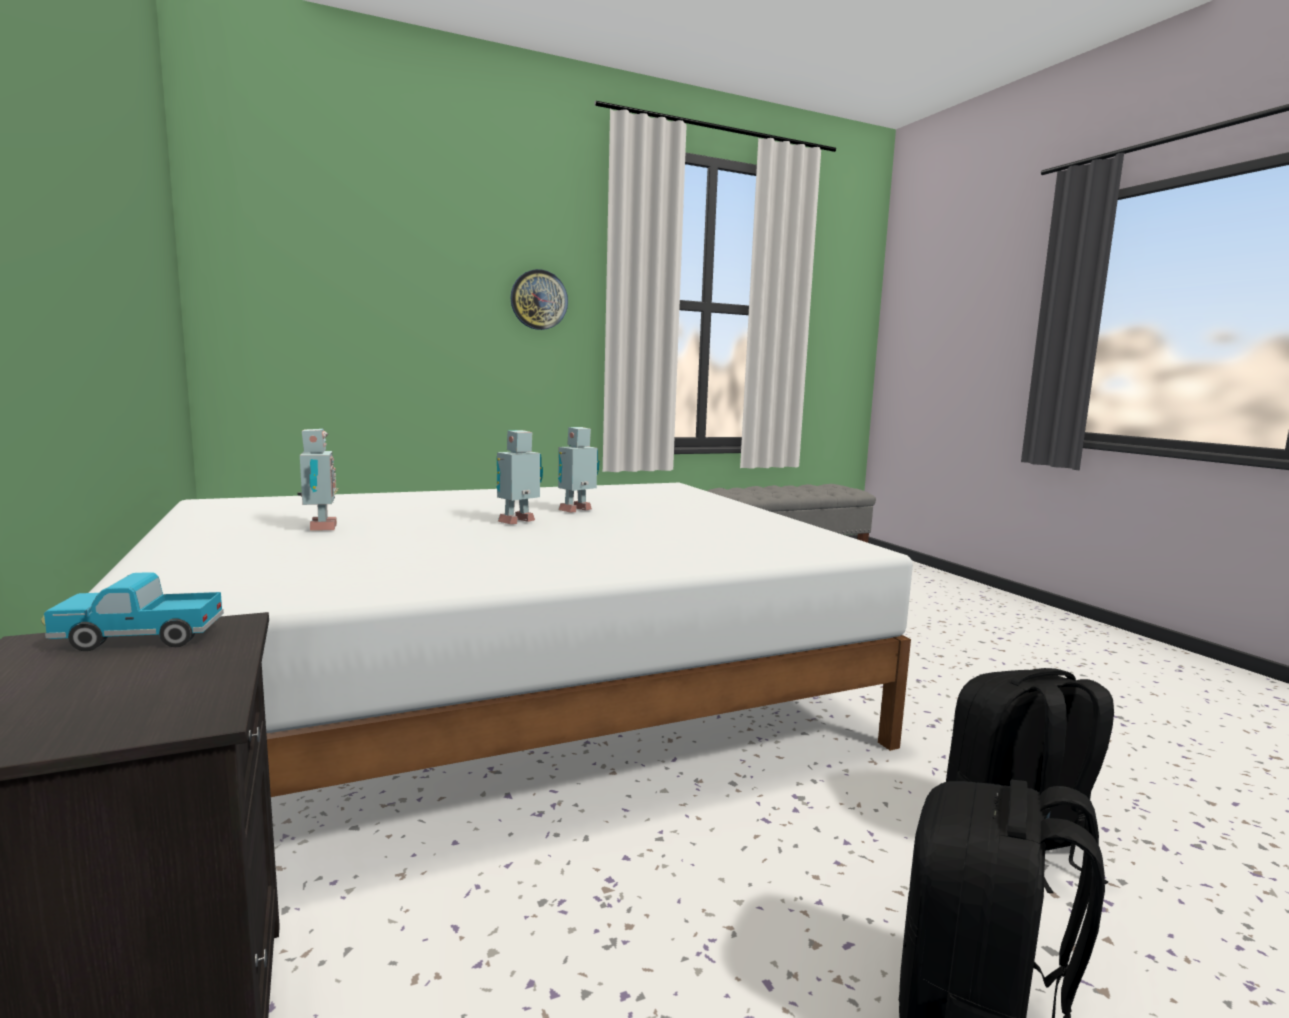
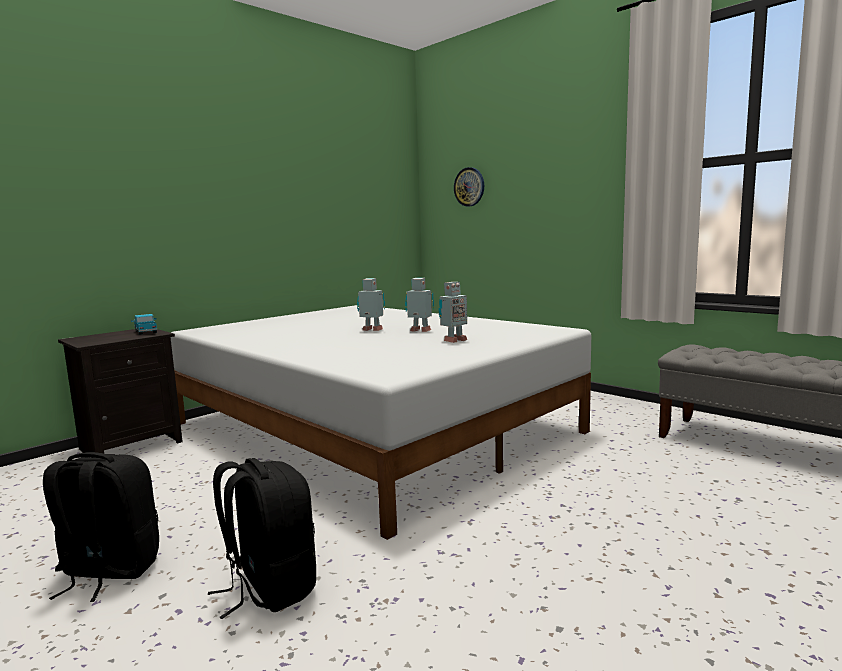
camera: 70 degrees right, 0 degrees up
toy robot [297,429,339,531] -> toy robot moved to [438,282,467,343]
wall clock [511,269,568,330] -> wall clock moved to [454,167,484,207]

